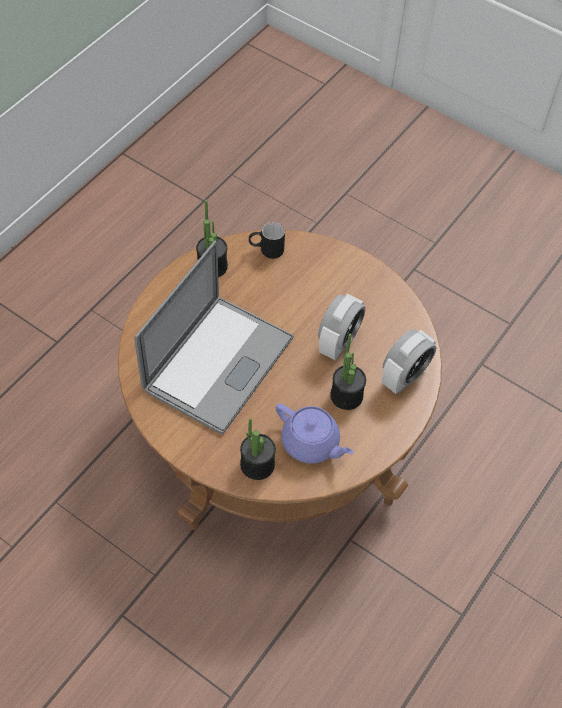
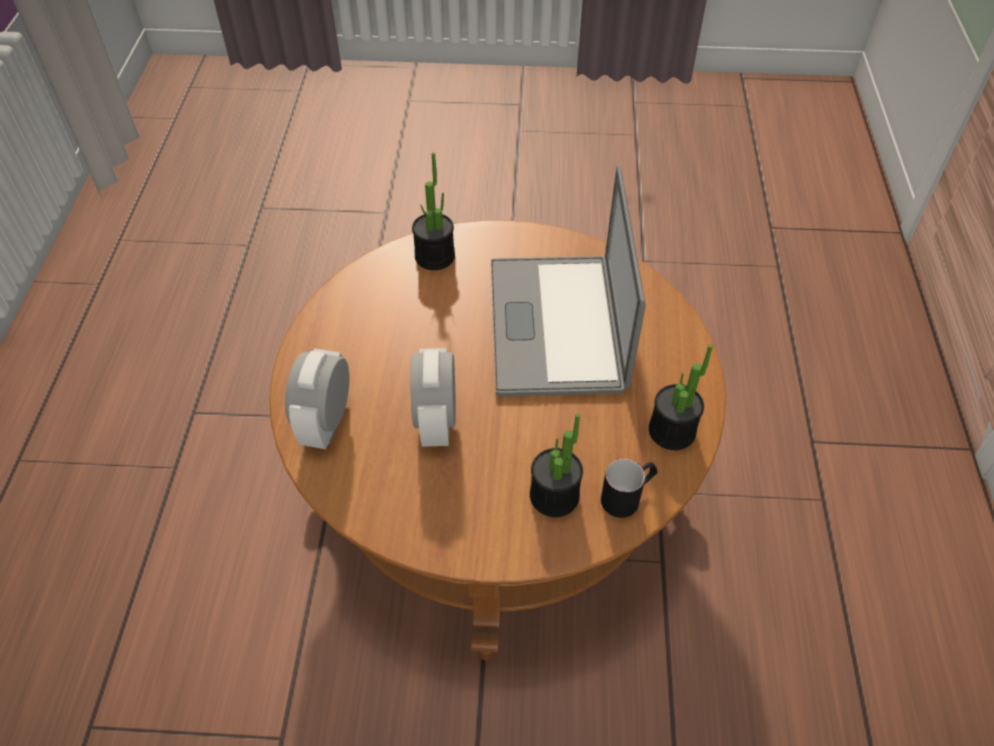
camera: 150 degrees right, 5 degrees down
purple teapot [276,403,354,464] -> none
potted plant [330,334,366,410] -> potted plant moved to [530,413,583,517]

